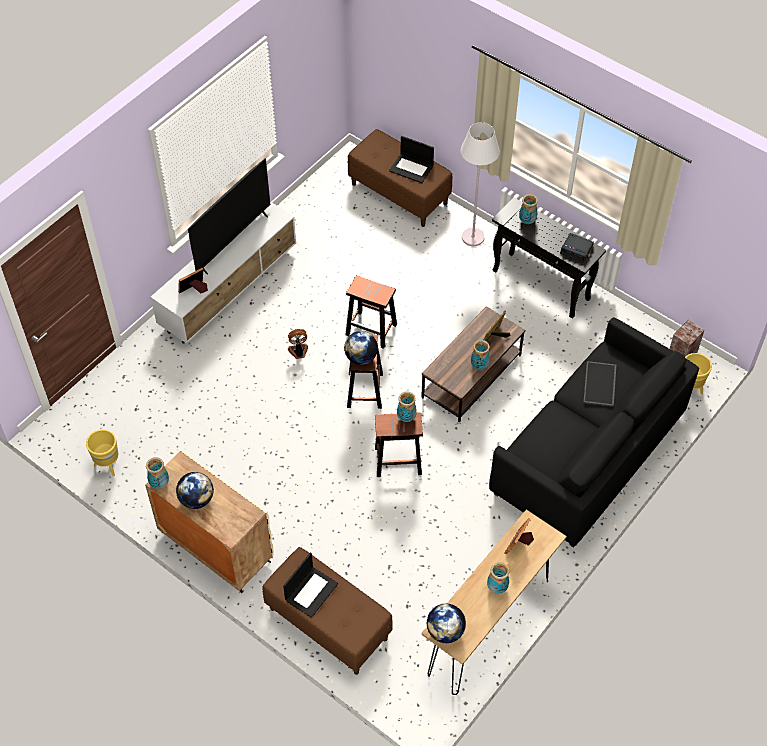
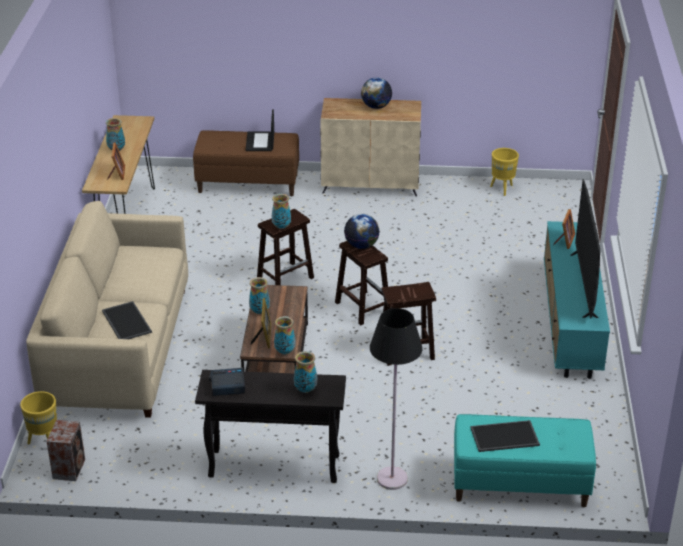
camera: 145 degrees right, 20 degrees down
vase [146,457,169,489] -> vase moved to [274,316,296,355]
white tv stand [150,202,297,344] -> turquoise tv stand [544,221,610,379]
fan [288,329,308,359] -> none
brown bench [348,129,453,227] -> turquoise bench [454,414,596,507]
laptop [389,136,434,183] -> tray [470,420,540,452]
globe [427,604,466,643] -> none
white floor lamp [461,122,500,246] -> black floor lamp [370,308,423,490]
black sofa [489,318,699,548] -> beige sofa [26,201,188,418]

